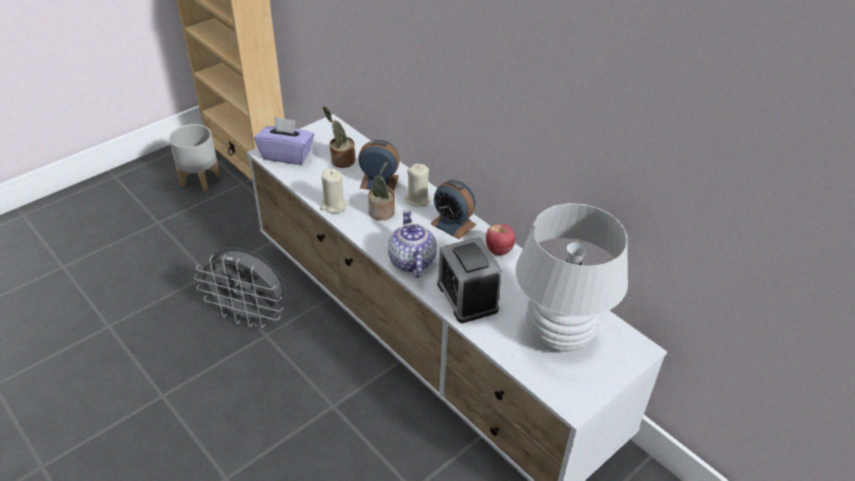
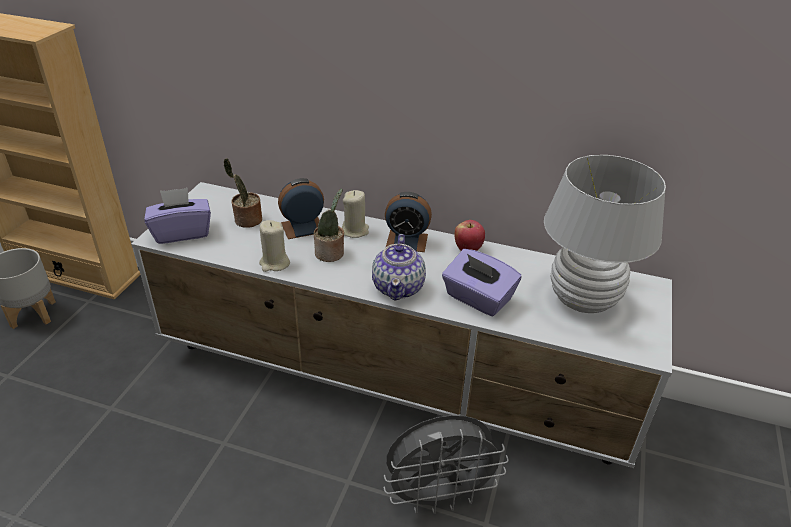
camera: 30 degrees left, 5 degrees down
grey fan [194,247,286,328] -> grey fan moved to [383,415,509,514]
teapot [388,209,437,278] -> teapot turned 135 degrees counterclockwise [372,234,426,300]
alarm clock [437,237,502,323] -> purple tissue box [442,249,521,316]

